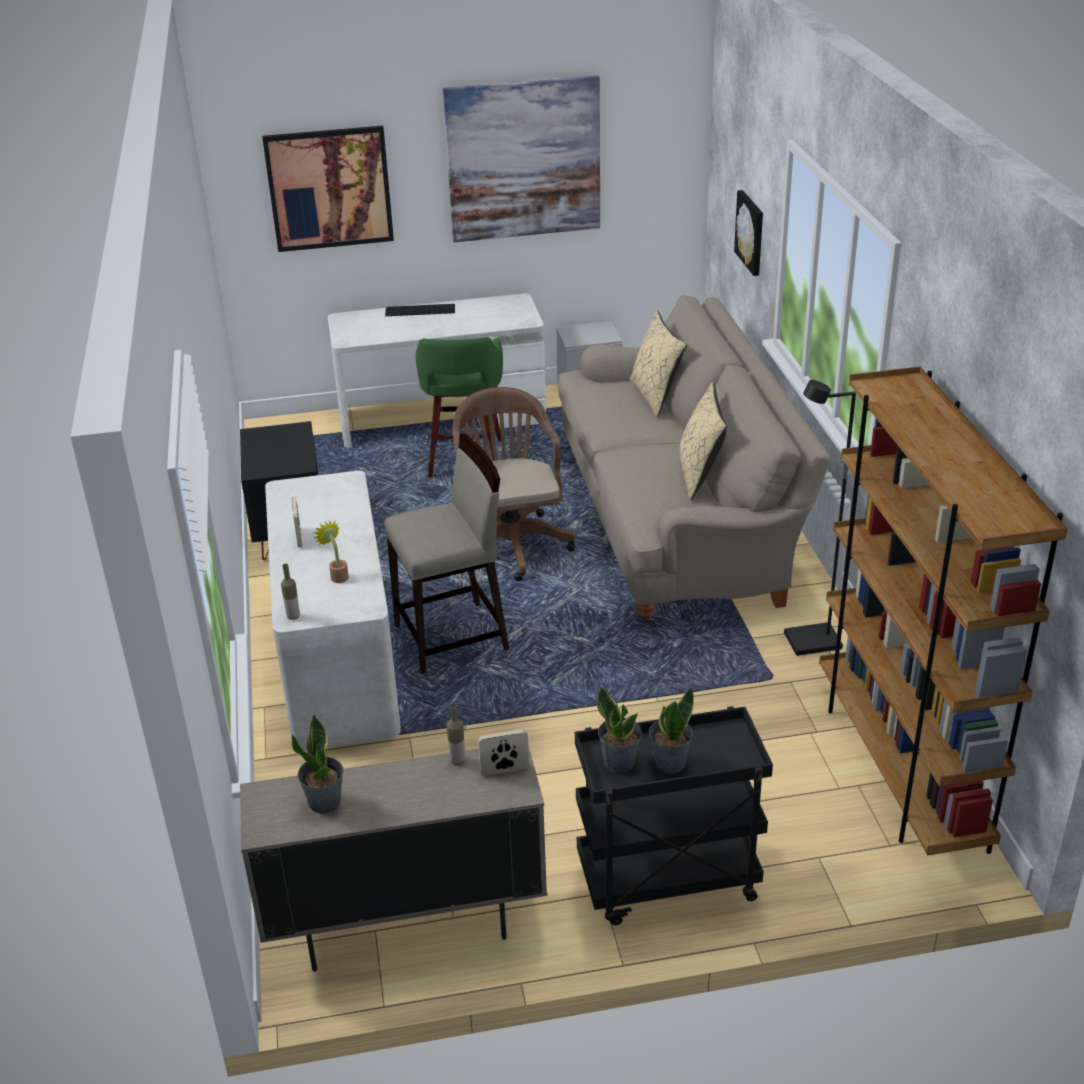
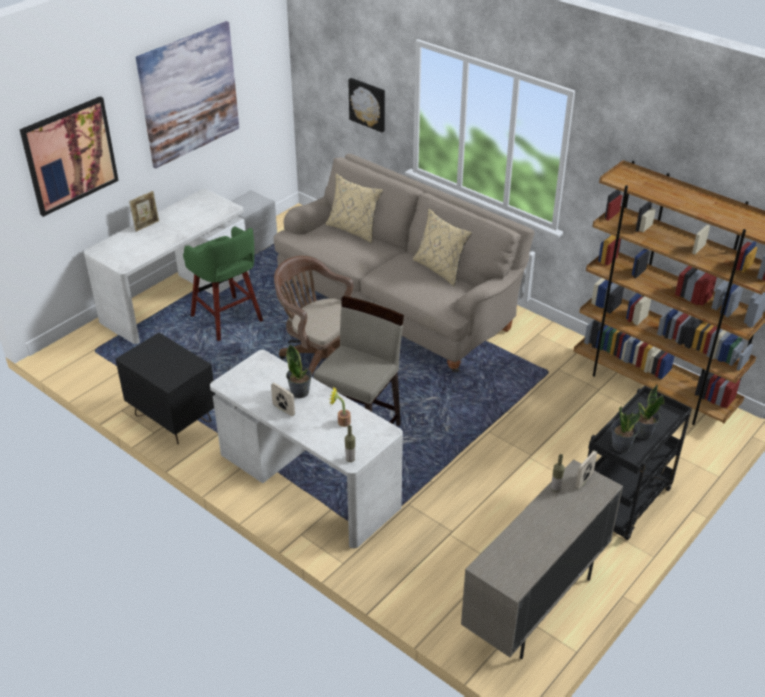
camera: 40 degrees left, 5 degrees up
potted plant [292,714,343,814] -> potted plant moved to [286,344,312,398]
keyboard [385,304,455,316] -> picture frame [129,191,159,232]
black floor lamp [784,380,856,656] -> none

